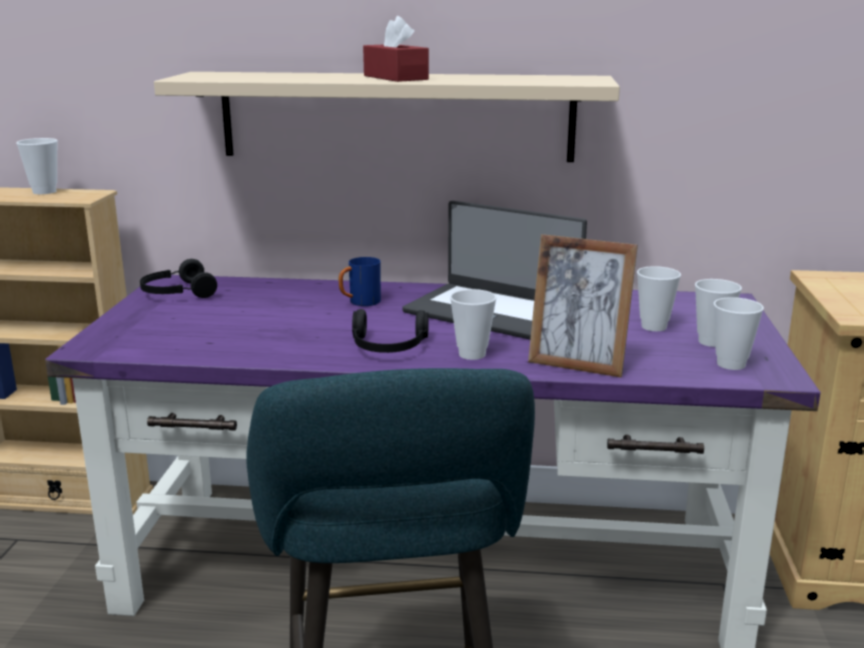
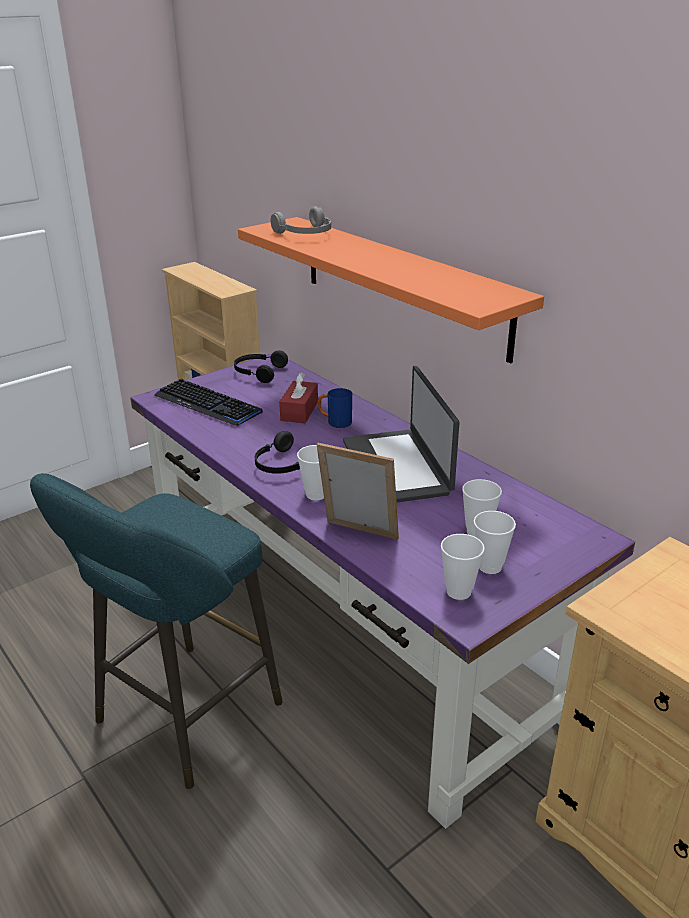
camera: 45 degrees right, 10 degrees up
cup [16,138,58,194] -> none
beige shelf [154,72,620,162] -> orange shelf [238,217,544,363]
red tissue box [363,16,429,82] -> red tissue box moved to [279,372,318,423]
picture frame [528,234,638,377] -> picture frame turned 135 degrees clockwise [317,443,399,540]
none -> keyboard [154,379,263,426]
none -> grey headphones [271,206,331,234]

